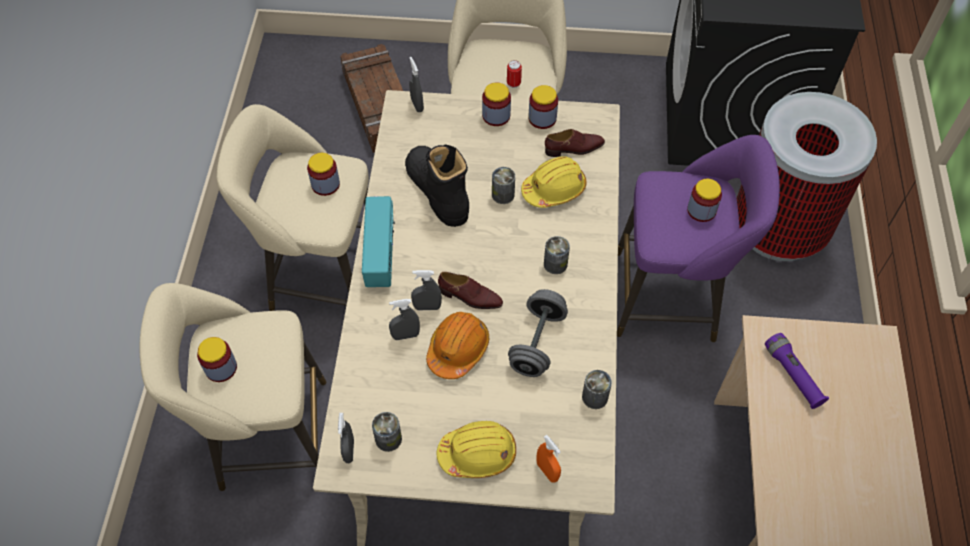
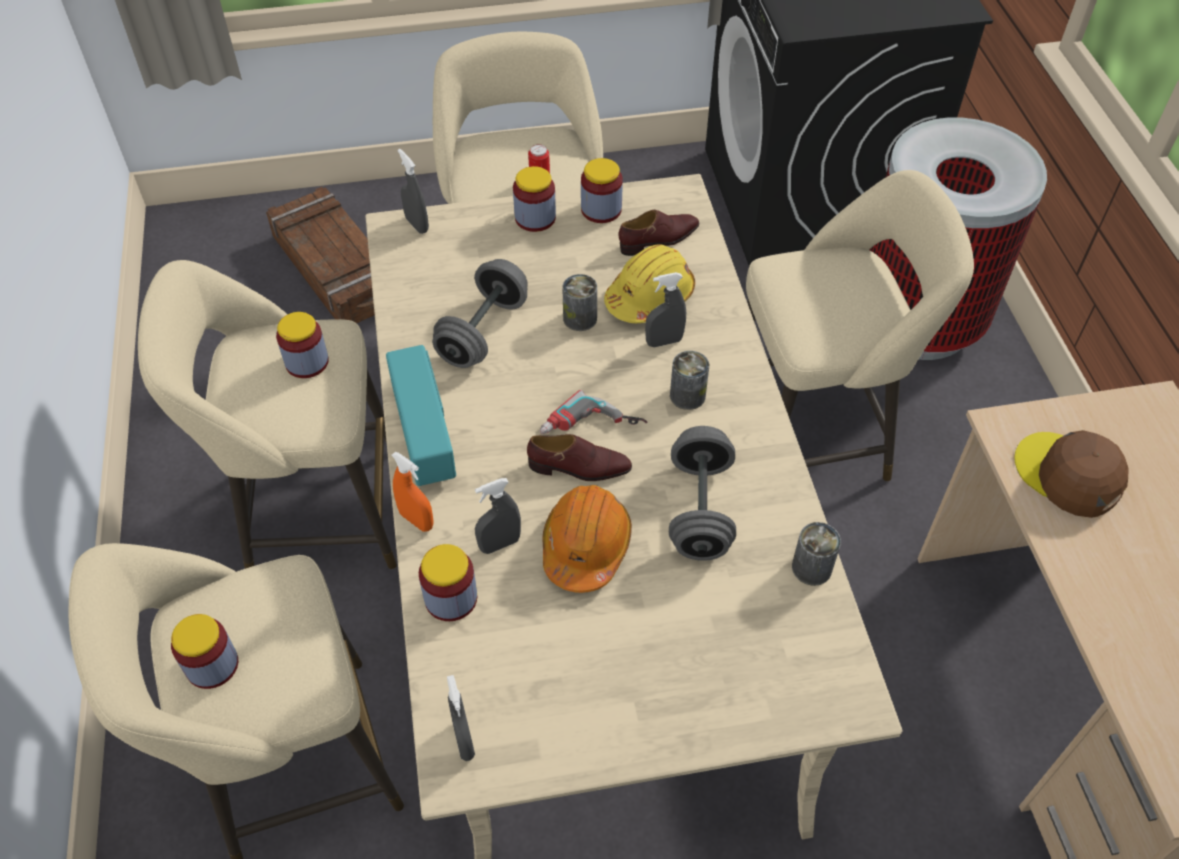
camera: 15 degrees left, 5 degrees down
can [372,412,402,452] -> none
black boot [405,144,469,227] -> grey dumbbell [432,259,528,368]
grey spray bottle [411,270,442,310] -> grey spray bottle moved to [645,272,686,347]
yellow hard hat [437,421,516,478] -> none
orange spray bottle [536,435,561,483] -> orange spray bottle moved to [392,451,433,532]
purple stool [617,135,780,342] -> beige stool [746,170,974,481]
jar [687,179,722,222] -> jar moved to [419,544,477,621]
purple flashlight [765,333,829,409] -> brown cap [1014,430,1128,518]
none -> power drill [540,390,648,434]

